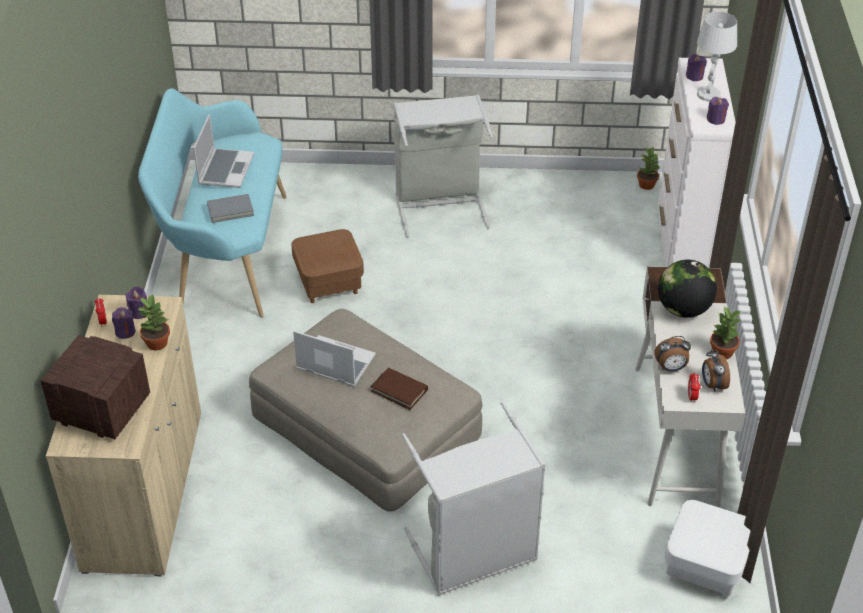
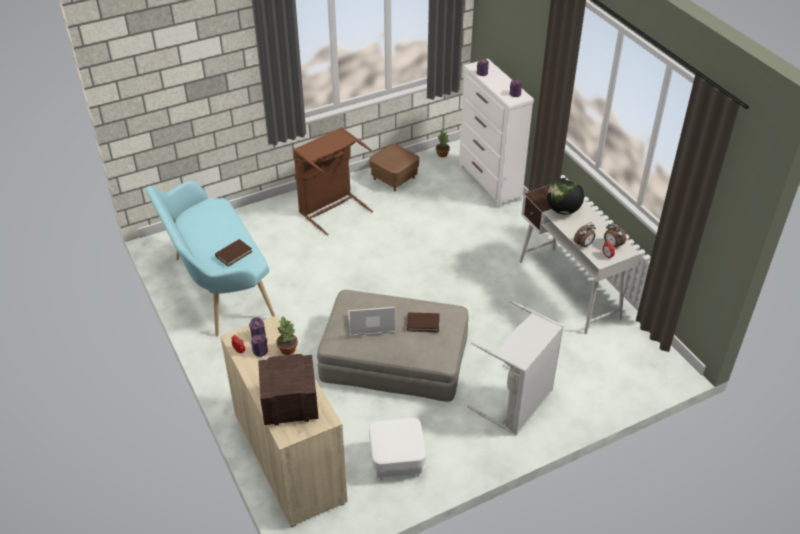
camera: 30 degrees left, 0 degrees up
laptop [193,114,254,188] -> none
grey book [207,194,254,223] -> brown book [215,239,252,266]
brown ottoman [291,229,364,303] -> brown ottoman moved to [369,144,419,191]
grey laundry basket [394,94,493,238] -> brown laundry basket [293,127,373,235]
white ottoman [665,500,750,599] -> white ottoman moved to [369,418,426,480]
white table lamp [697,12,737,102] -> none
potted plant [710,306,741,359] -> none

